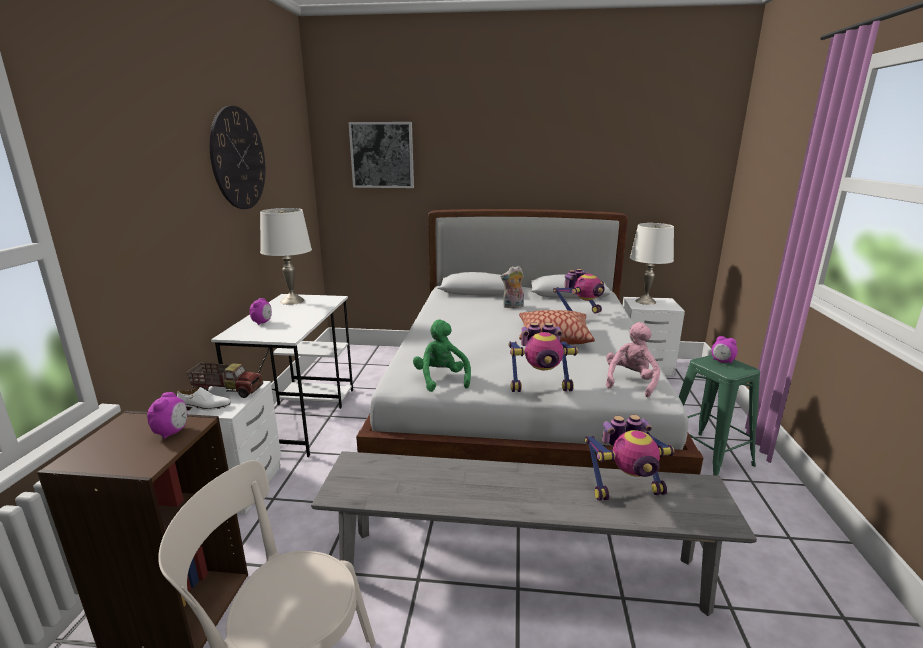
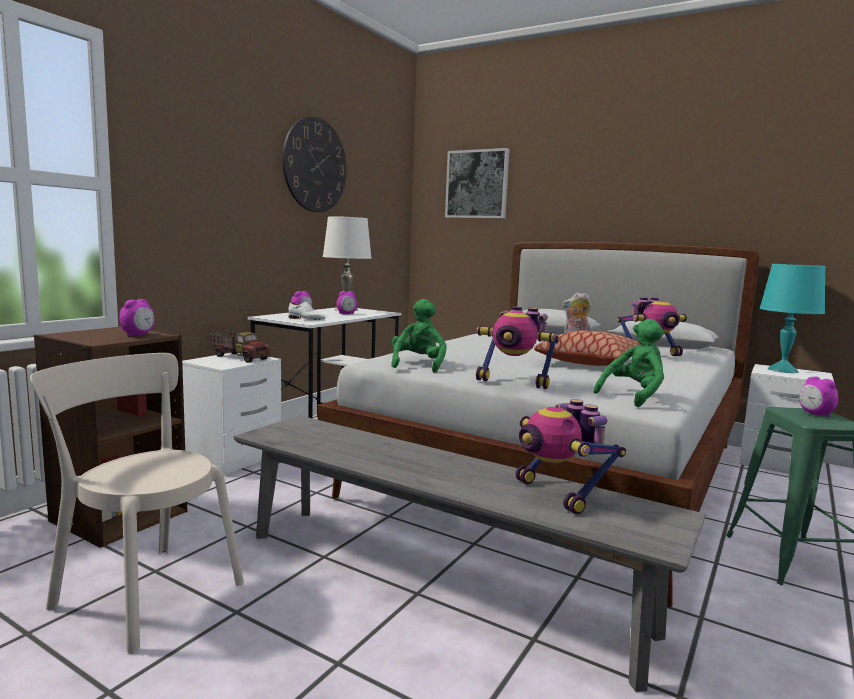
camera: 25 degrees right, 10 degrees down
white shoe [177,387,231,411] -> white shoe moved to [288,302,326,320]
toy robot [585,415,675,501] -> toy robot turned 45 degrees clockwise [516,399,626,515]
pink plush toy [606,322,660,398] -> green plush toy [593,319,664,407]
white table lamp [630,223,674,305] -> turquoise table lamp [760,264,825,373]
none -> alarm clock [337,291,357,314]

